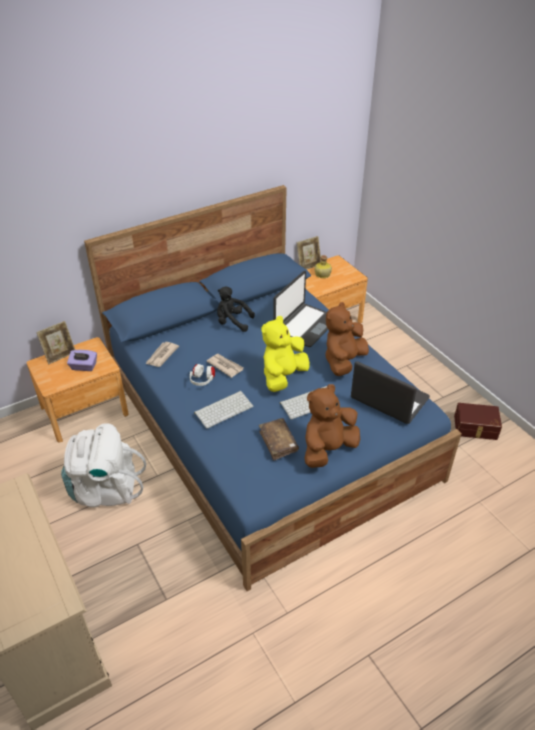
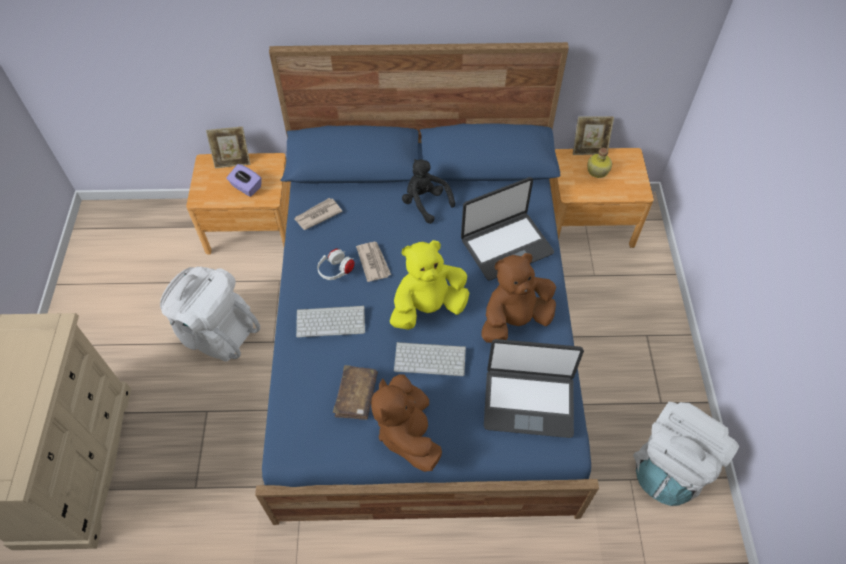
camera: 30 degrees right, 15 degrees up
brown plush toy [304,384,360,468] -> brown plush toy turned 90 degrees counterclockwise [371,374,442,472]
laptop [351,361,430,424] -> laptop turned 120 degrees clockwise [484,339,584,438]
brown storage box [454,403,502,440] -> white backpack [633,402,739,506]

